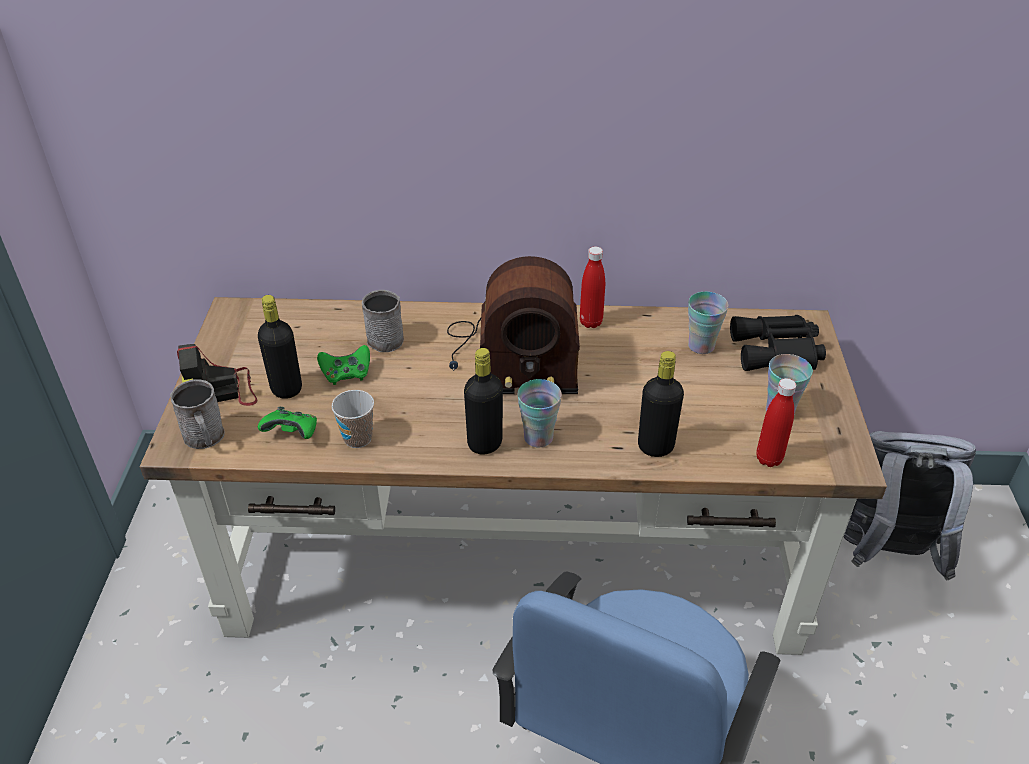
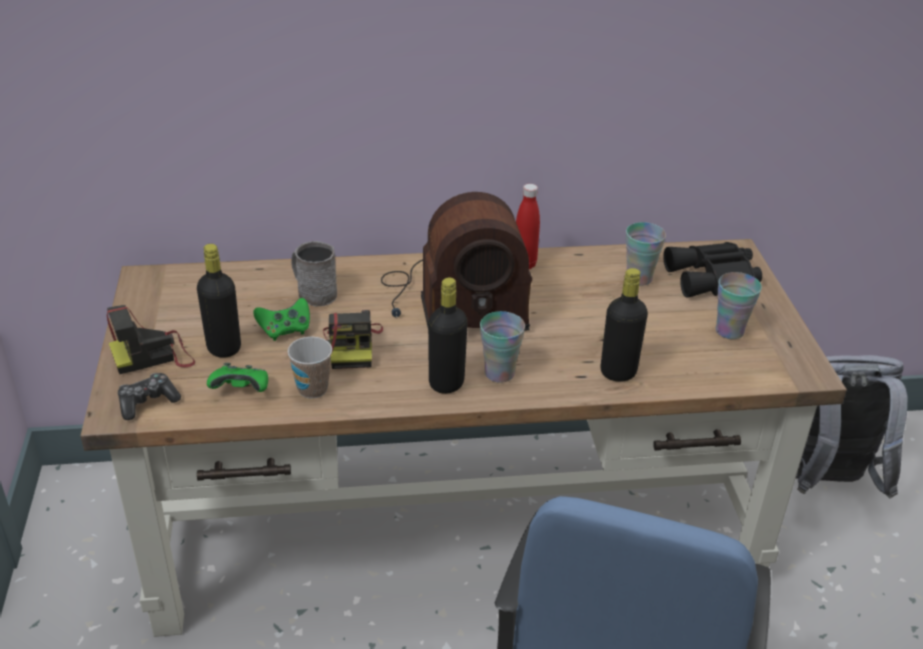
camera: 10 degrees left, 5 degrees down
grey mug [170,379,225,449] -> game controller [118,373,181,420]
red bottle [756,378,796,467] -> none
none -> camera [323,310,383,369]

